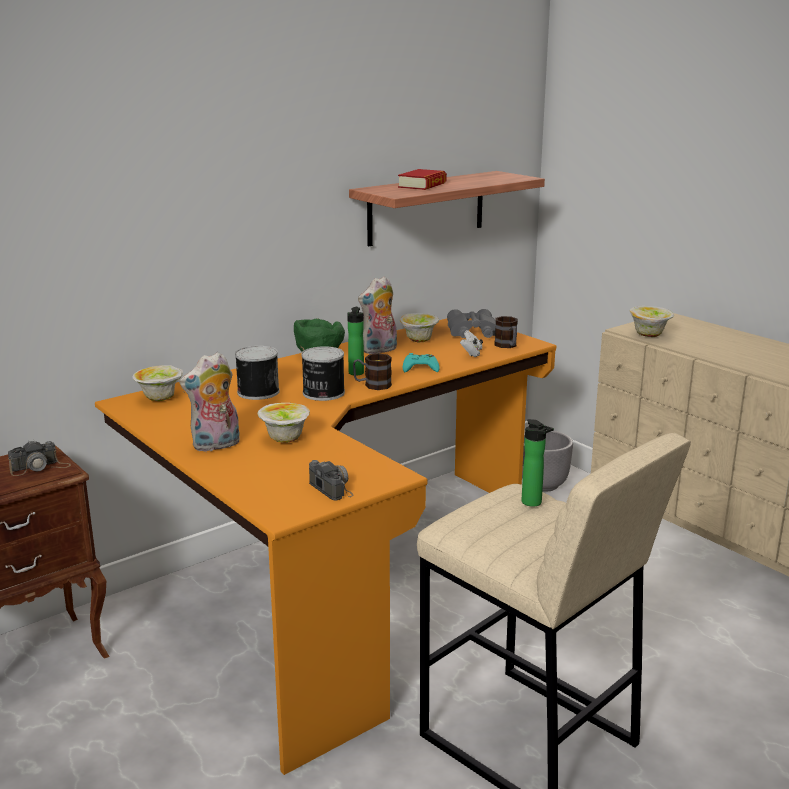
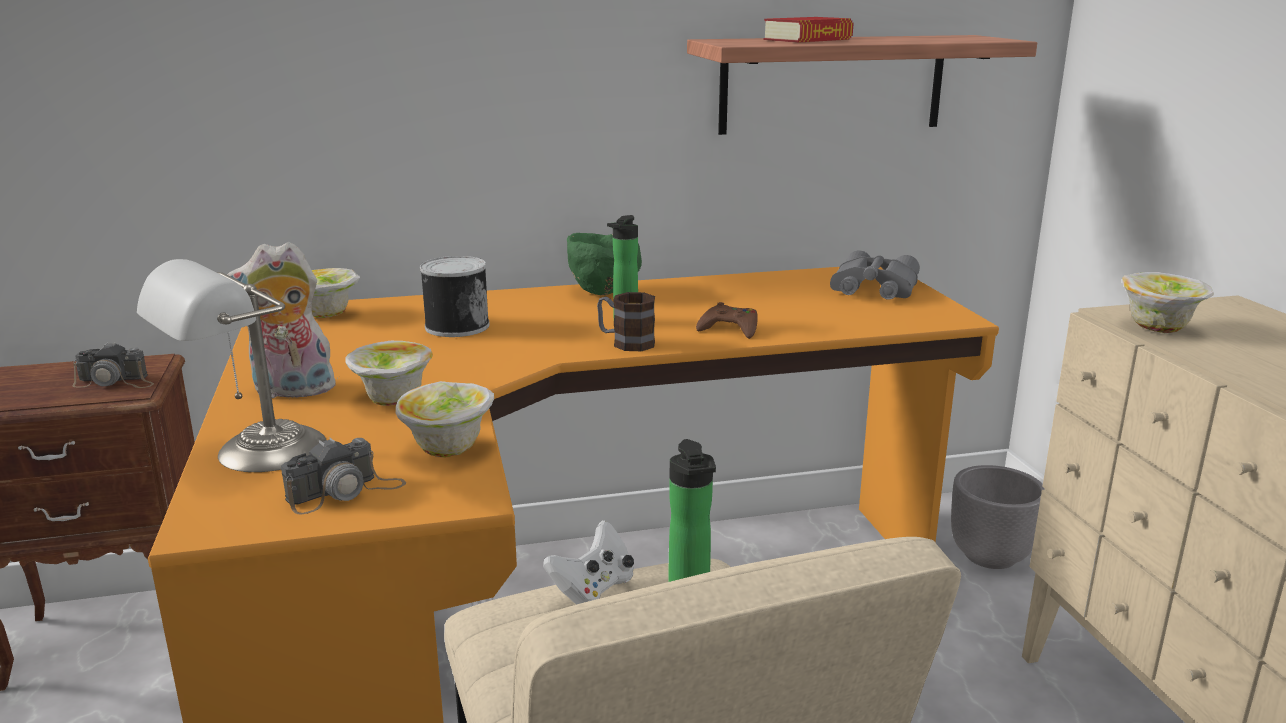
camera: 25 degrees right, 0 degrees up
can [301,346,345,401] -> none
camera [309,460,353,501] -> camera turned 60 degrees clockwise [281,437,406,514]
plush toy [358,276,397,354] -> none
bowl [400,313,439,342] -> bowl moved to [396,381,494,457]
turquoise game controller [403,353,440,372] -> brown game controller [696,302,758,339]
white game controller [460,330,483,357] -> white game controller moved to [543,520,634,605]
mug [494,316,518,348] -> none
none -> white table lamp [137,259,326,472]

